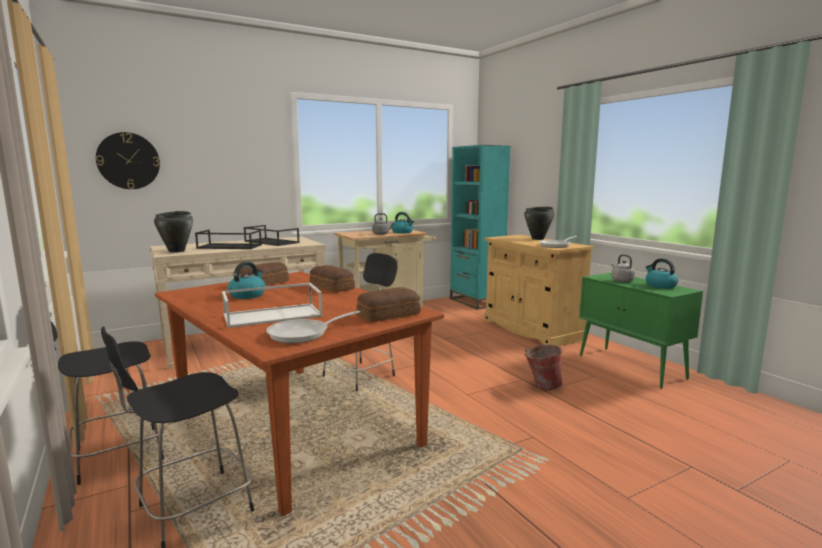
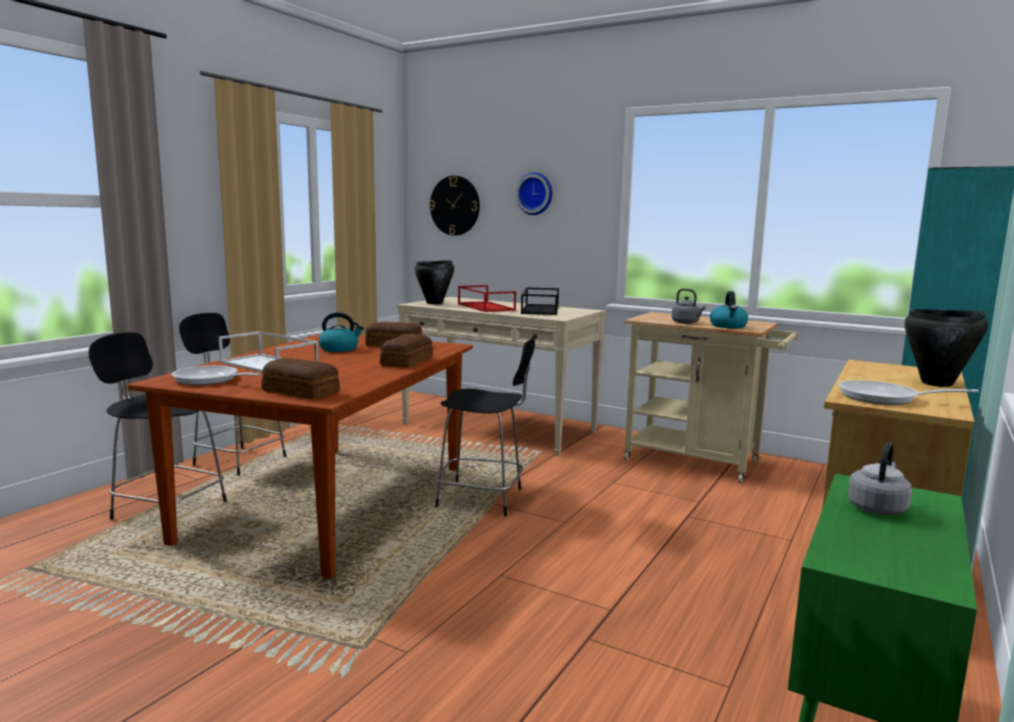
camera: 60 degrees right, 0 degrees up
black tray [195,230,262,249] -> red tray [458,285,516,312]
bucket [525,345,564,390] -> none
kettle [646,258,678,289] -> none
none -> wall clock [516,172,552,215]

